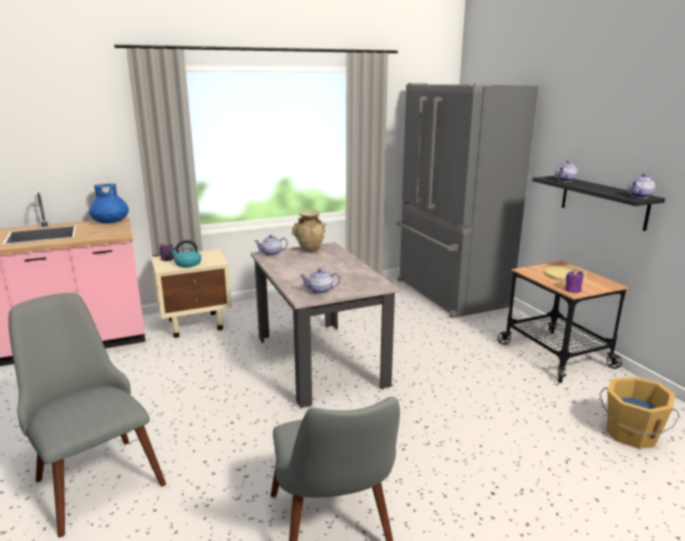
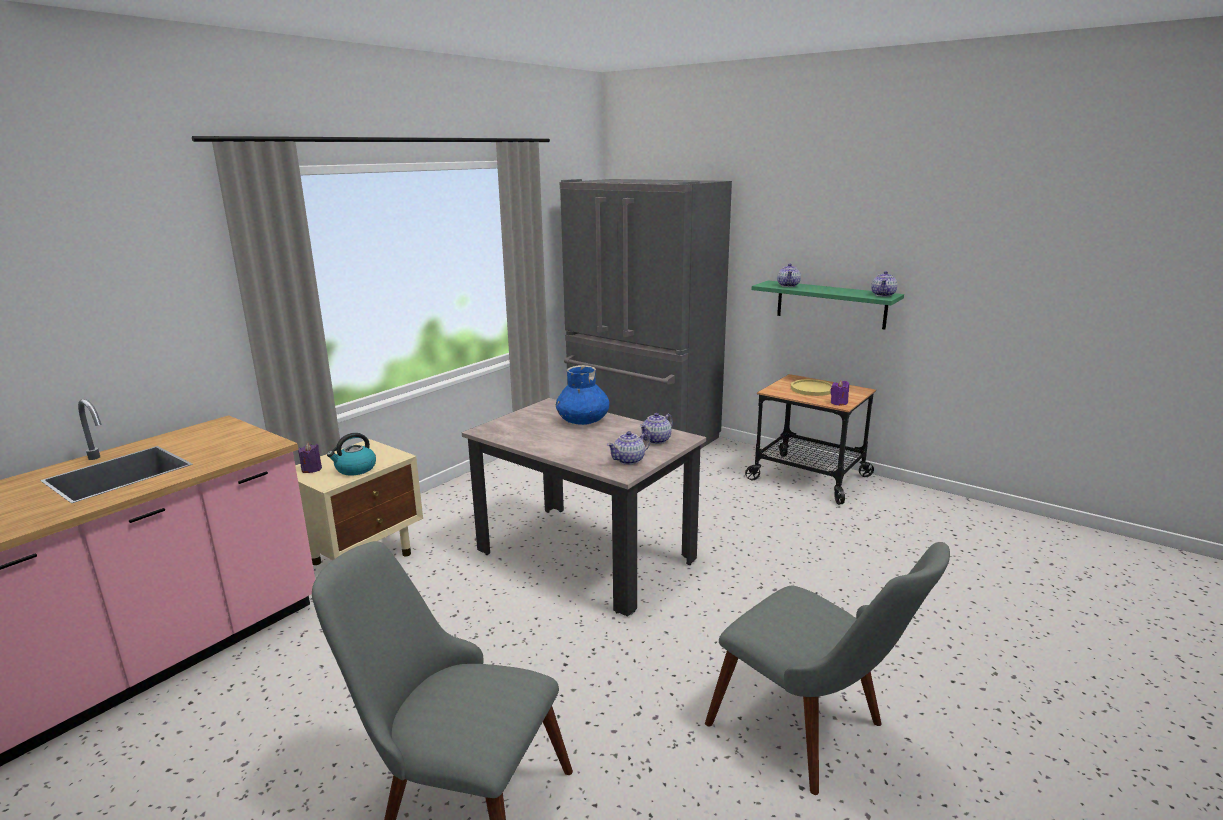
camera: 30 degrees left, 0 degrees up
blue vase [89,183,129,223] -> blue vase moved to [556,365,609,425]
teapot [255,235,288,256] -> teapot moved to [640,413,673,444]
beige vase [291,210,326,252] -> none
black shelf [532,176,665,231] -> green shelf [752,280,904,330]
orange bucket [599,377,680,449] -> none

